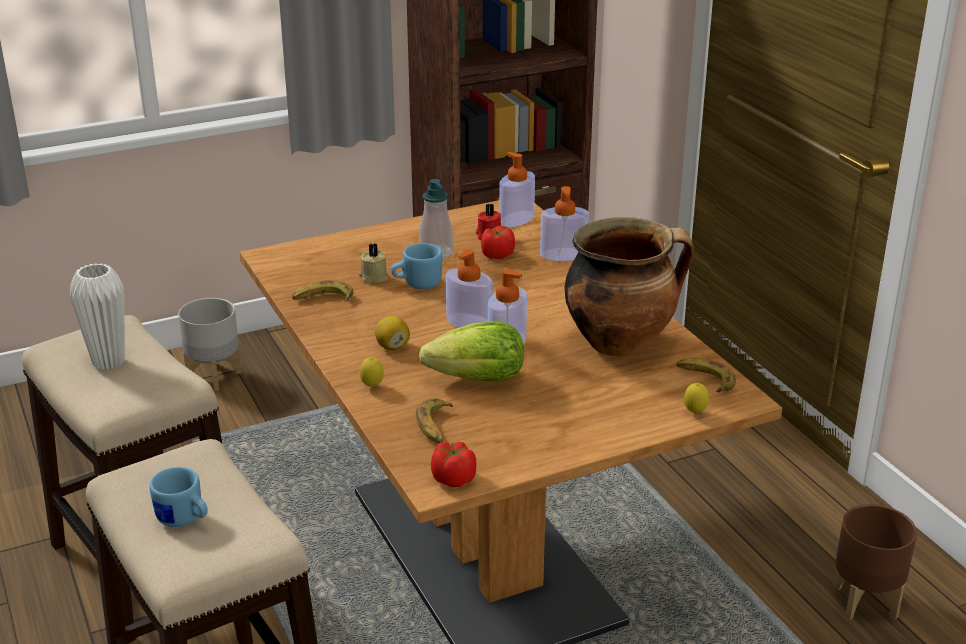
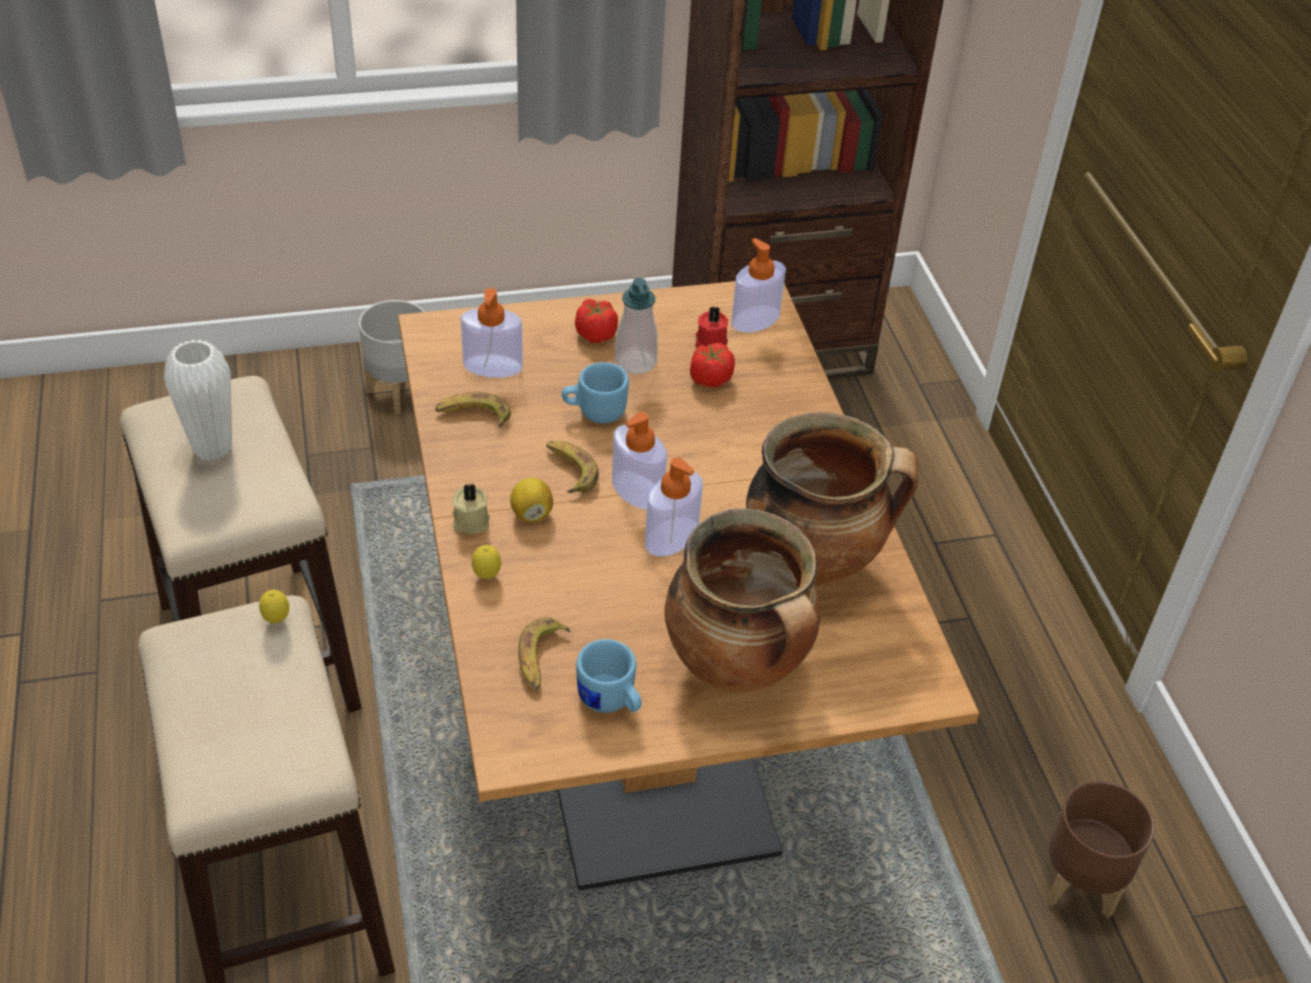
camera: 10 degrees right, 15 degrees up
blue mug [149,467,208,527] -> blue mug moved to [576,639,642,713]
beige candle [359,243,388,283] -> beige candle moved to [452,482,490,534]
lettuce [419,321,524,382] -> none
tomato [431,442,477,487] -> tomato moved to [575,299,618,343]
soap dispenser [540,186,589,261] -> soap dispenser moved to [461,288,523,378]
banana [676,358,736,393] -> banana moved to [546,440,599,493]
lemon [684,383,709,414] -> lemon moved to [259,590,289,623]
none -> cooking pot [664,509,820,693]

